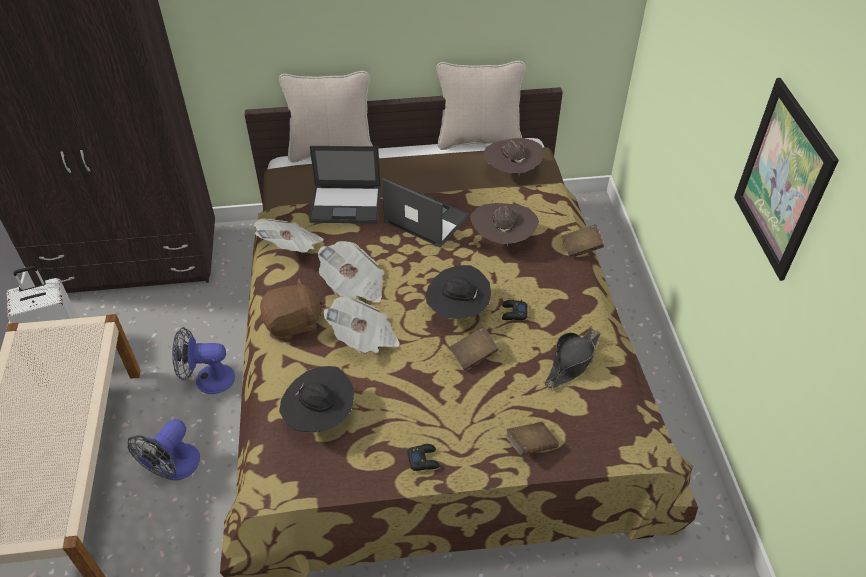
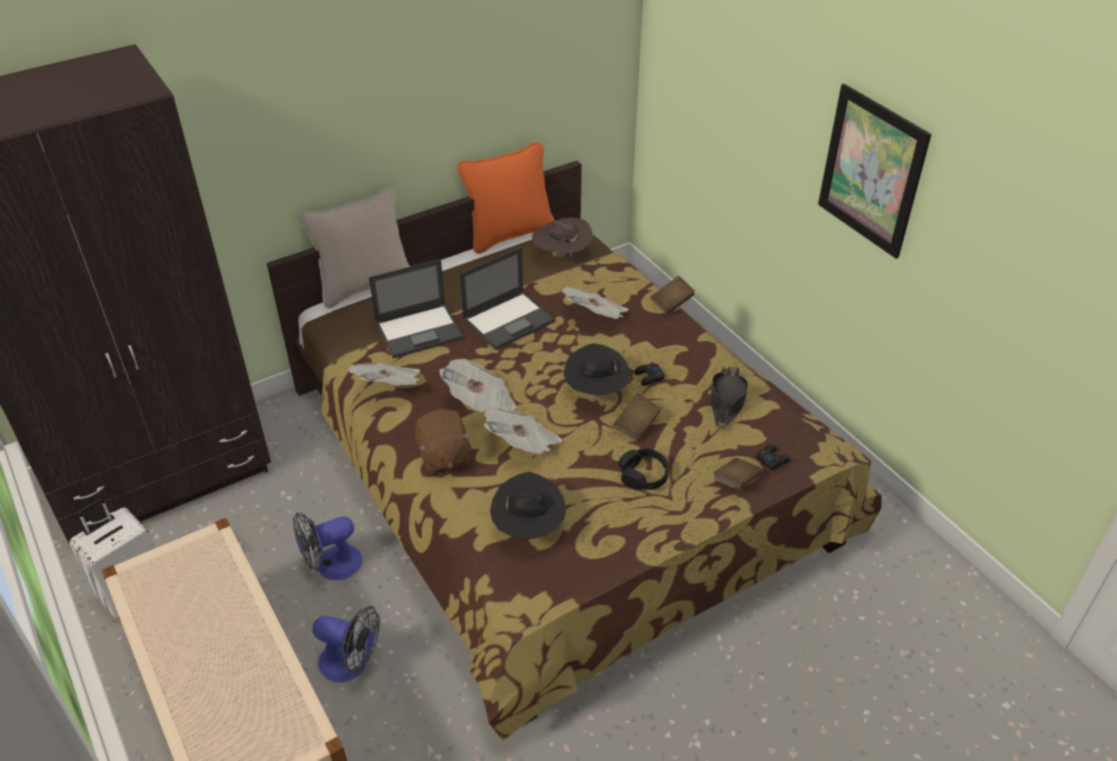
camera: 25 degrees left, 5 degrees down
fan [128,419,200,480] -> fan turned 75 degrees counterclockwise [312,606,380,682]
brown plush toy [260,279,325,341] -> brown plush toy turned 120 degrees clockwise [415,409,473,473]
laptop [382,178,470,248] -> laptop turned 135 degrees clockwise [460,247,555,350]
black game controller [407,444,439,471] -> black game controller moved to [756,444,790,469]
beige pillow [436,61,526,150] -> orange pillow [457,142,555,254]
brown hat [470,203,539,247] -> newspaper [562,287,629,319]
none -> black headphones [619,448,669,490]

